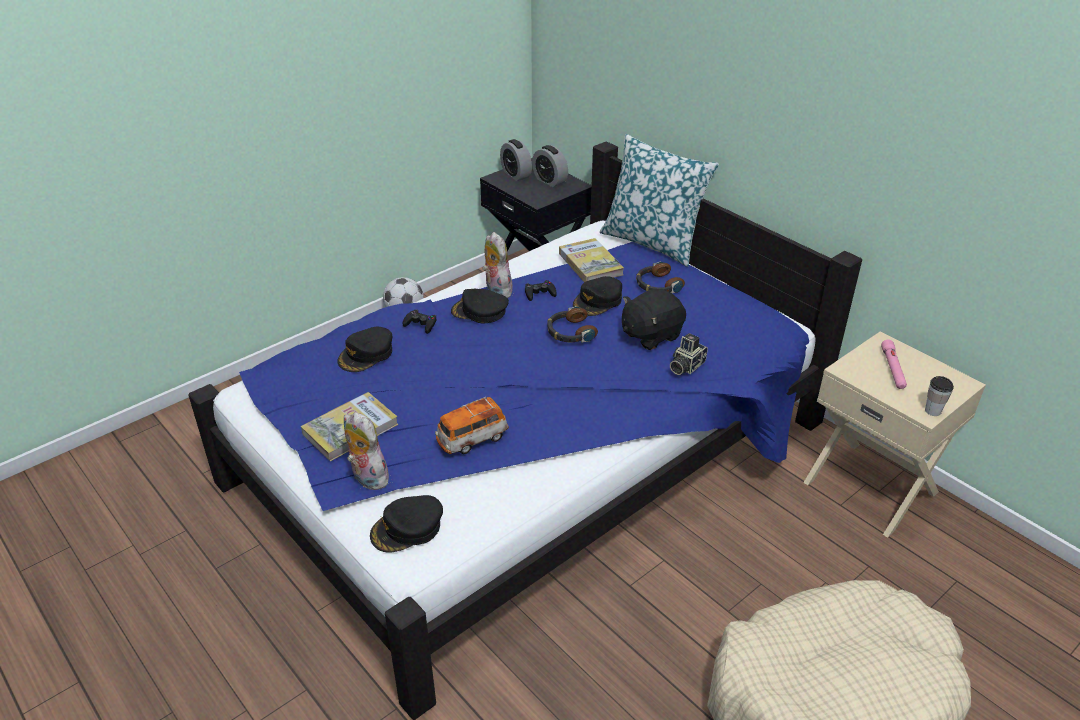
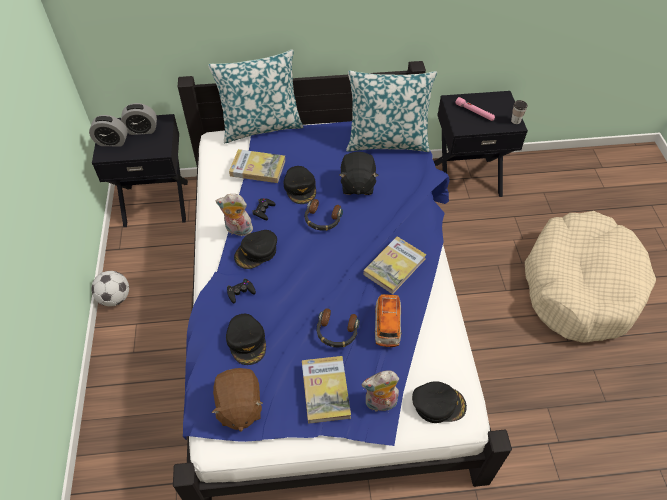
camera: 55 degrees left, 15 degrees up
black cap [370,495,443,553] -> black cap turned 90 degrees counterclockwise [412,381,467,423]
headphones [636,261,685,293] -> headphones moved to [317,308,360,348]
camera [670,333,708,375] -> none
beige nightstand [803,331,986,538] -> black nightstand [434,91,528,197]
none -> brown plush toy [211,368,263,432]
none -> pillow [346,71,437,152]
none -> book [363,236,427,294]

